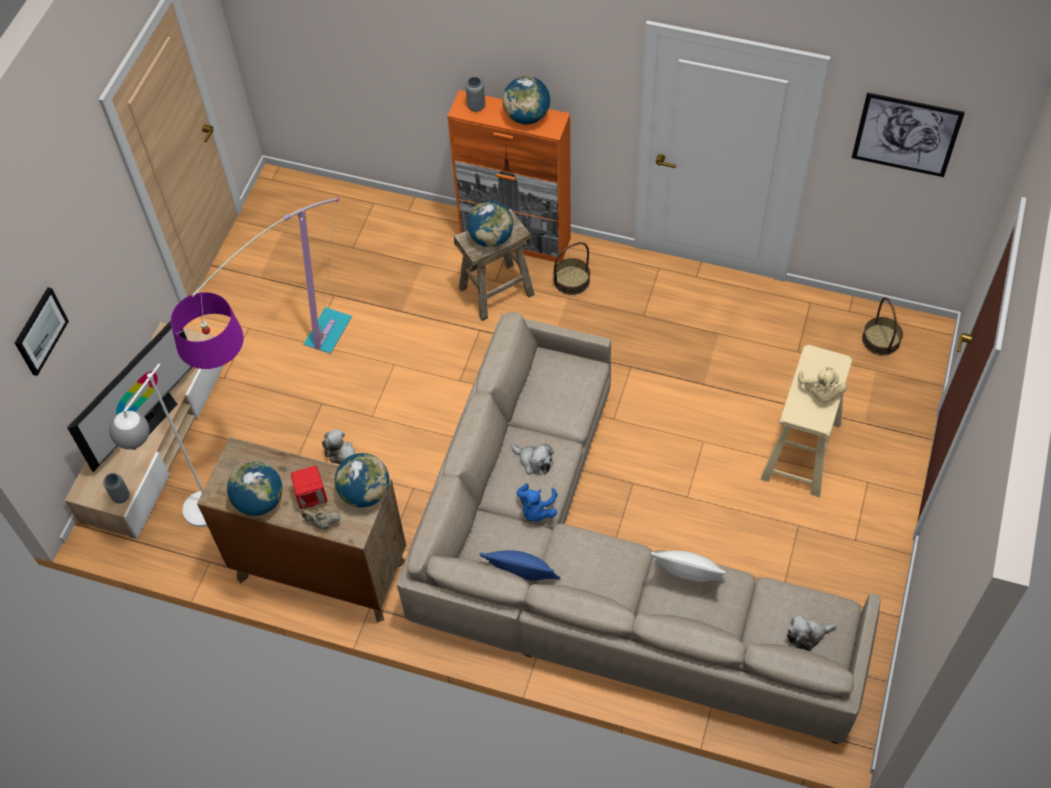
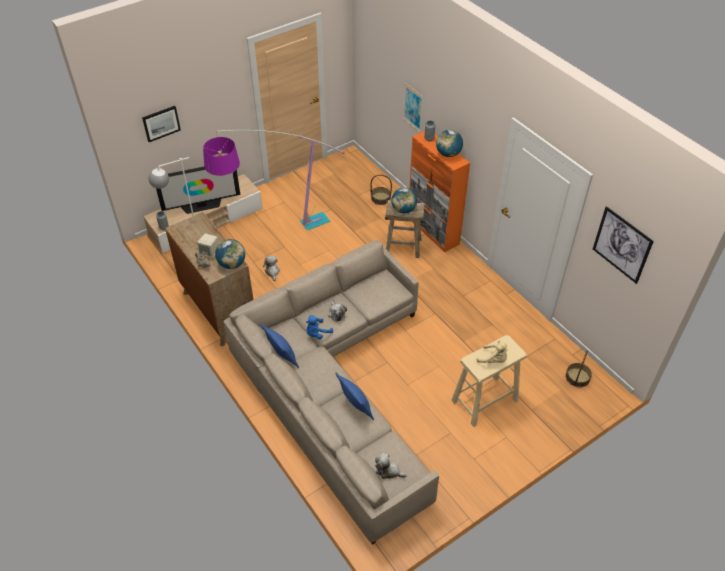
camera: 35 degrees right, 10 degrees down
globe [227,461,282,516] -> none
red speaker [291,466,327,509] -> beige speaker [197,233,219,258]
basket [553,242,590,295] -> basket moved to [371,175,392,205]
white pillow [651,551,726,582] -> blue pillow [336,372,374,420]
beige plush toy [798,367,847,402] -> beige plush toy turned 90 degrees counterclockwise [477,341,508,363]
none -> picture [403,83,423,133]

